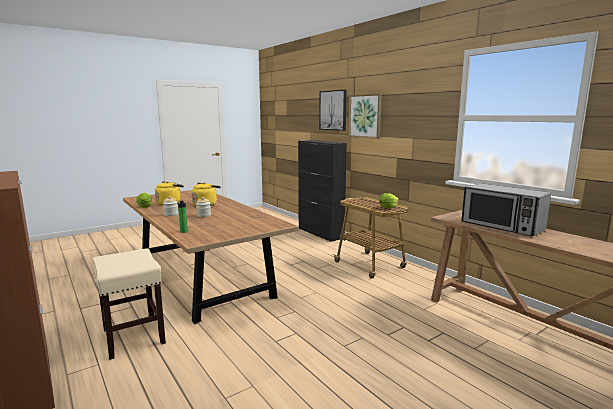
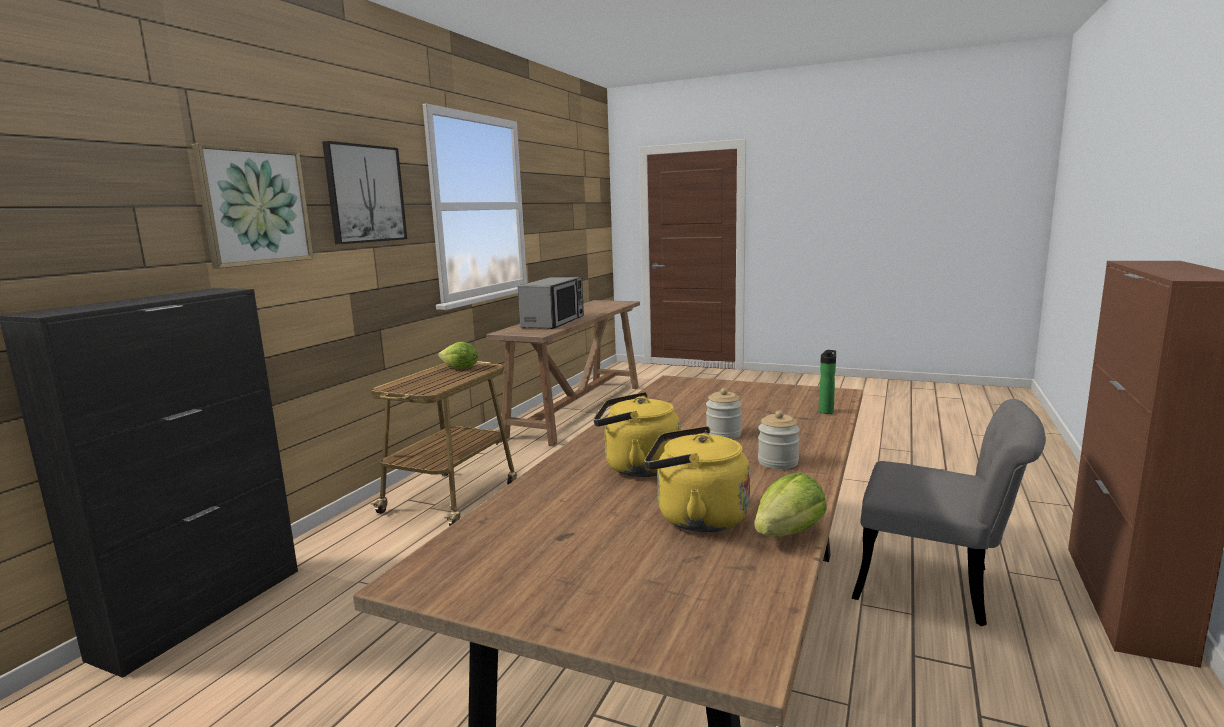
camera: 120 degrees left, 0 degrees up
beige stool [92,248,166,360] -> grey chair [852,399,1046,626]
picture [319,90,347,131] -> picture moved to [322,141,407,244]

